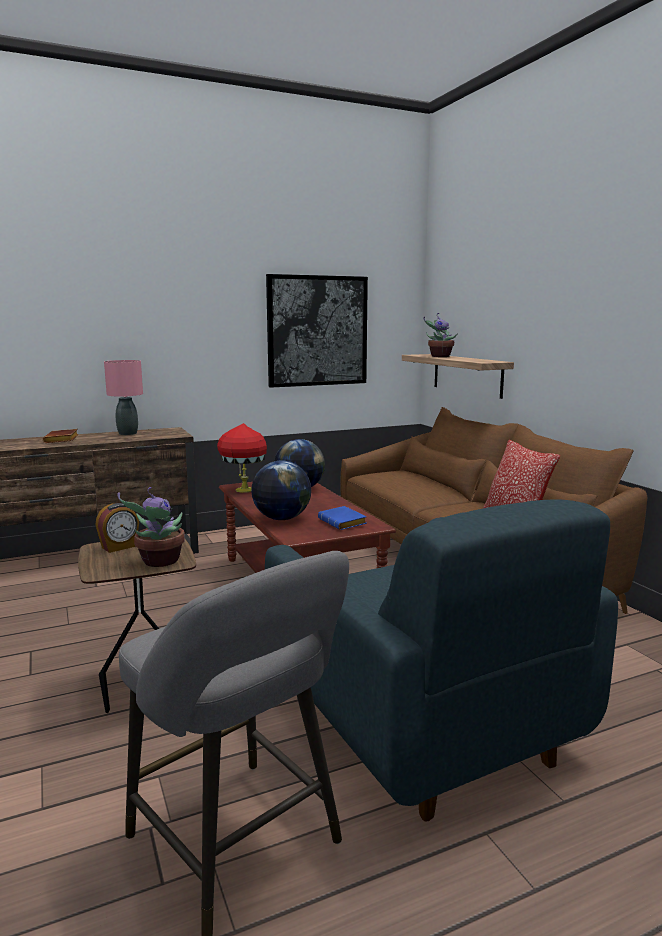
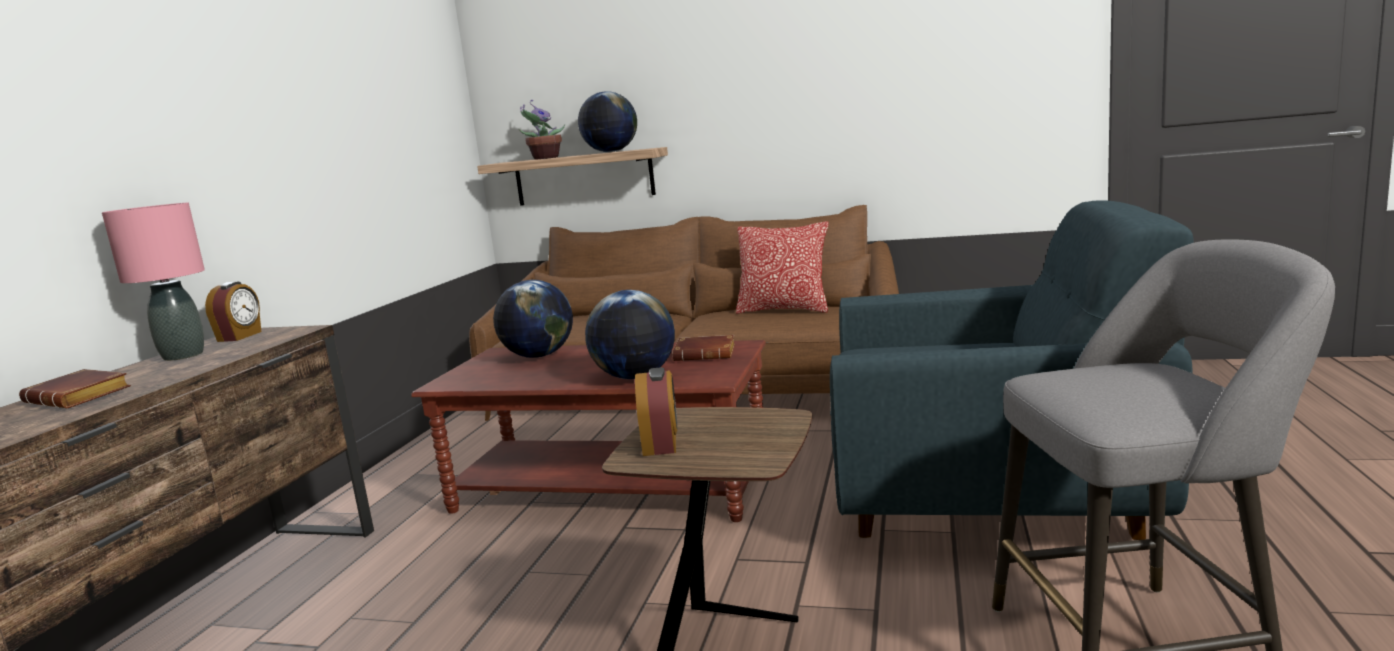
camera: 50 degrees left, 0 degrees up
potted plant [117,487,185,567] -> none
red table lamp [217,423,267,493] -> none
picture [266,274,368,388] -> none
blue book [318,506,367,530] -> brown book [672,335,735,361]
none -> alarm clock [205,282,261,342]
none -> globe [578,91,637,152]

